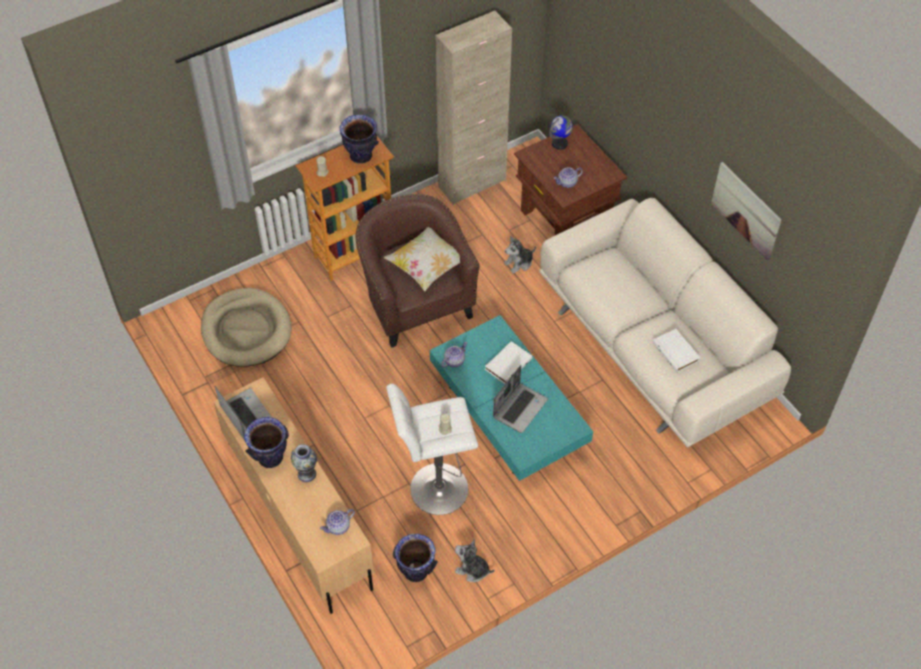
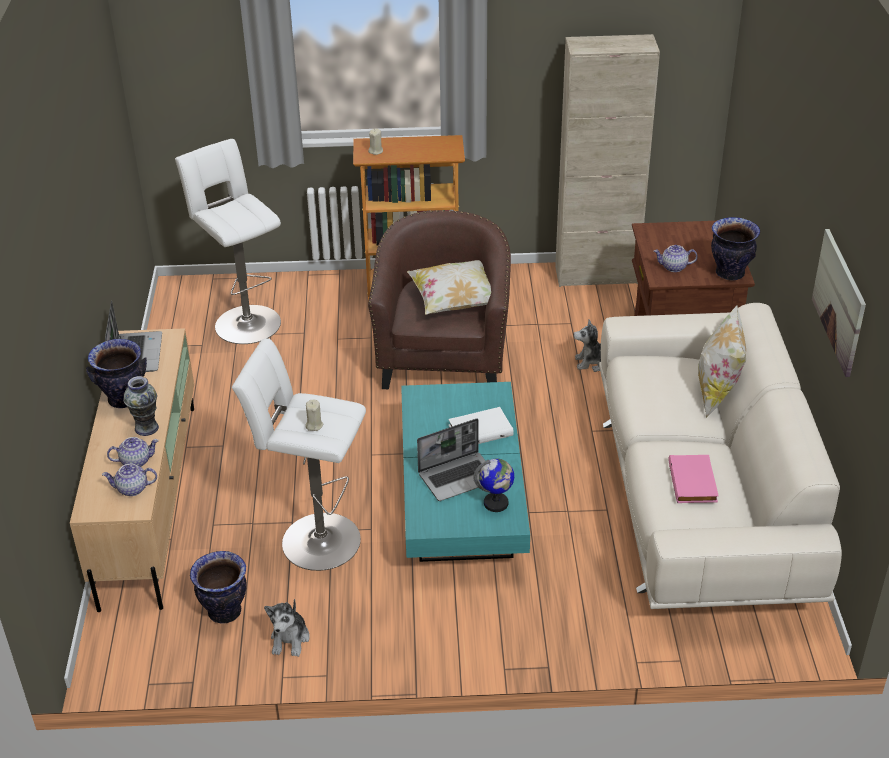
camera: 30 degrees right, 15 degrees down
beige dog bed [201,288,292,367] -> white stool [175,139,281,344]
vase [340,115,379,164] -> vase moved to [711,217,760,281]
teapot [442,342,467,368] -> teapot moved to [107,437,159,467]
plush toy [455,539,495,582] -> plush toy turned 135 degrees counterclockwise [264,599,310,657]
globe [549,116,573,150] -> globe moved to [473,459,514,512]
white book [653,329,700,372] -> pink book [668,455,719,503]
none -> pillow [698,304,746,418]

